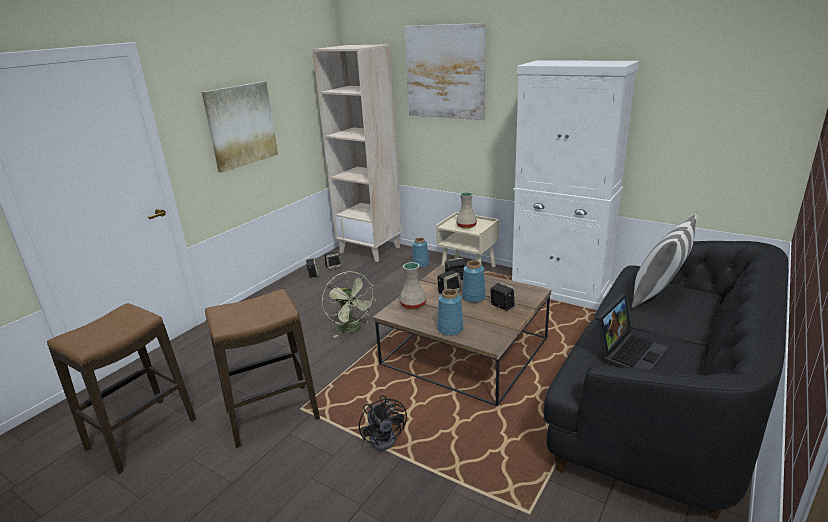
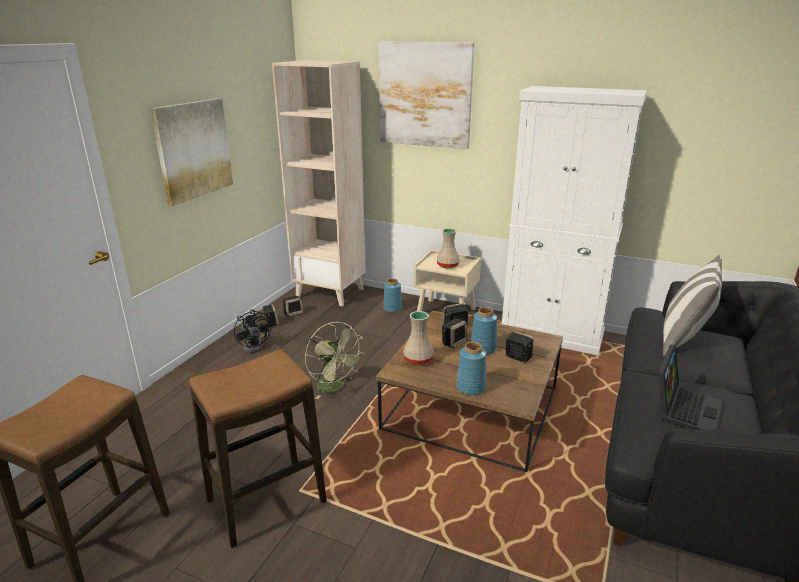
camera: 10 degrees left, 0 degrees up
black fan [359,395,407,451] -> black fan moved to [234,309,271,353]

